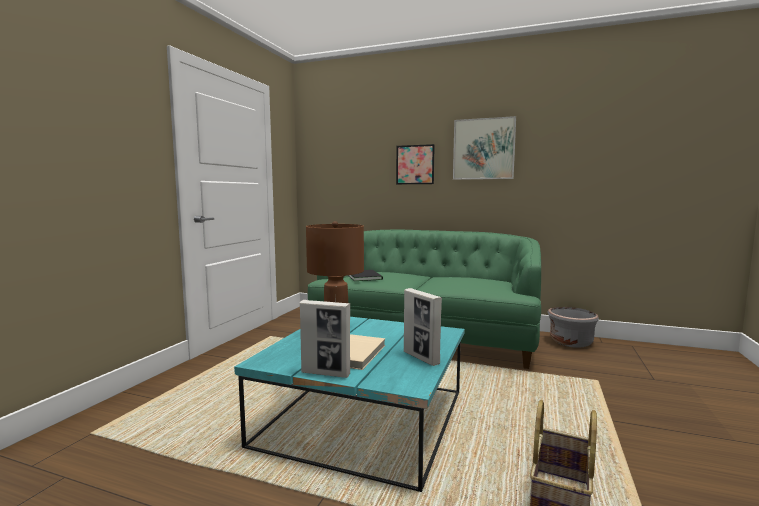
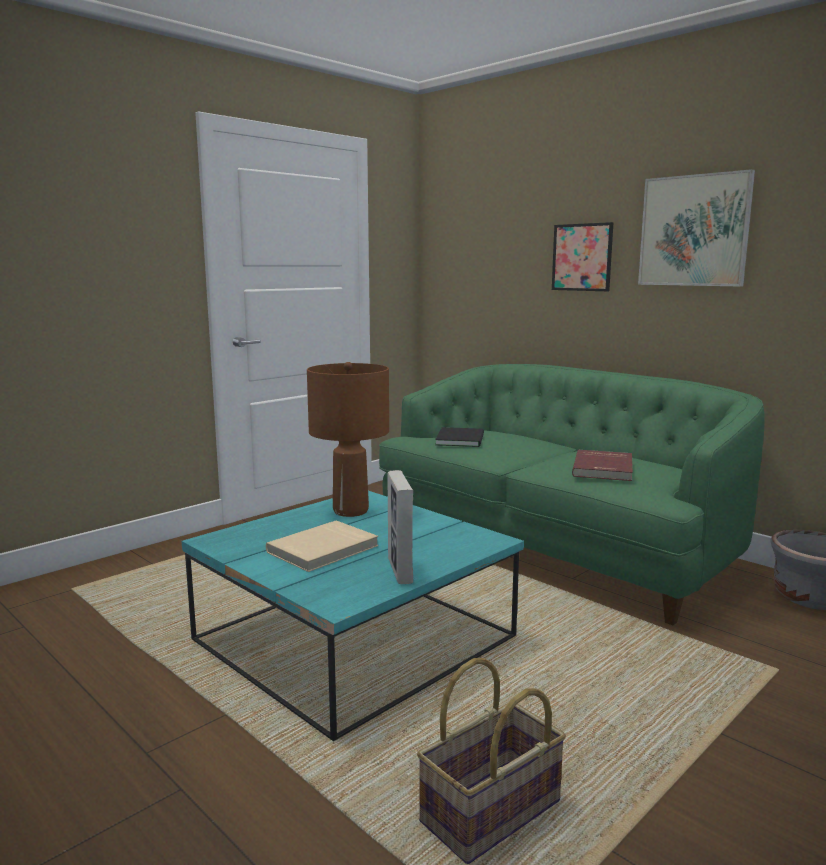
camera: 25 degrees right, 5 degrees up
picture frame [300,300,350,378] -> none
none -> red book [572,450,633,481]

